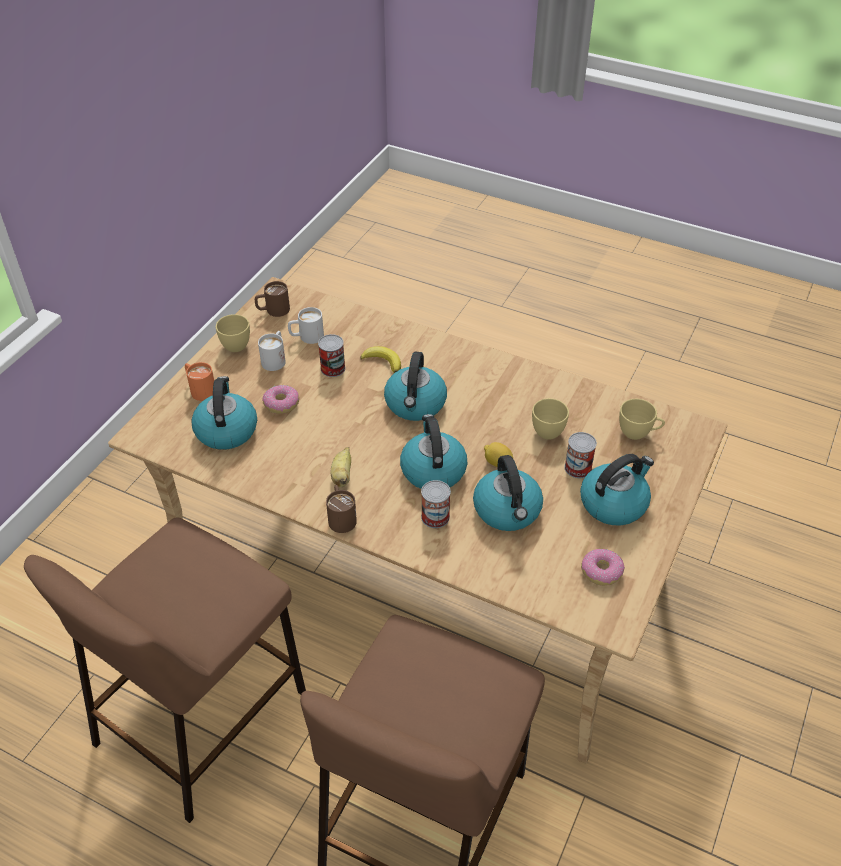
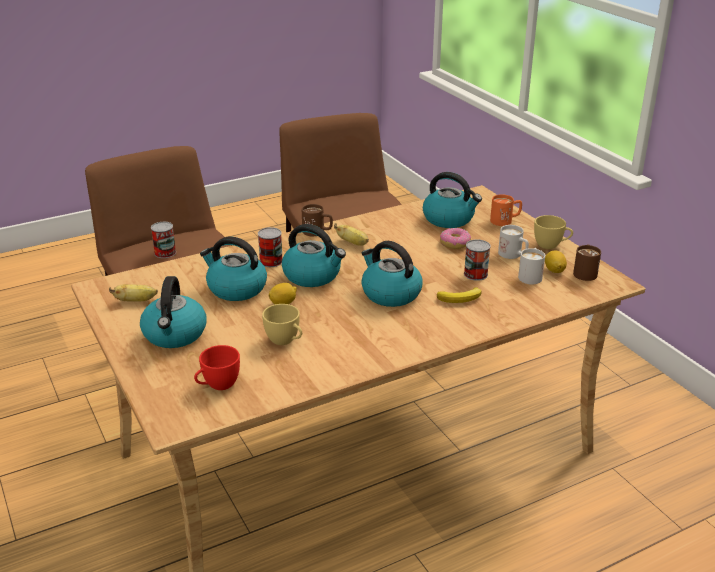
camera: 125 degrees right, 15 degrees down
can [564,432,597,478] -> can moved to [151,222,176,258]
donut [581,549,625,586] -> banana [109,284,158,302]
yellow cup [619,399,665,440] -> red cup [194,345,240,390]
none -> lemon [545,250,567,273]

